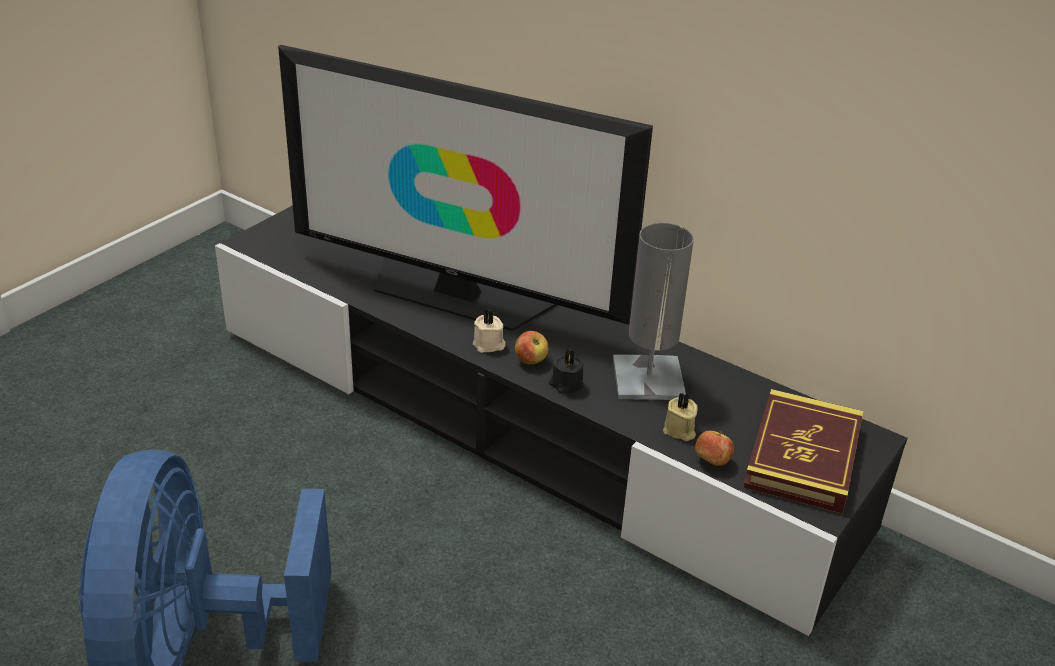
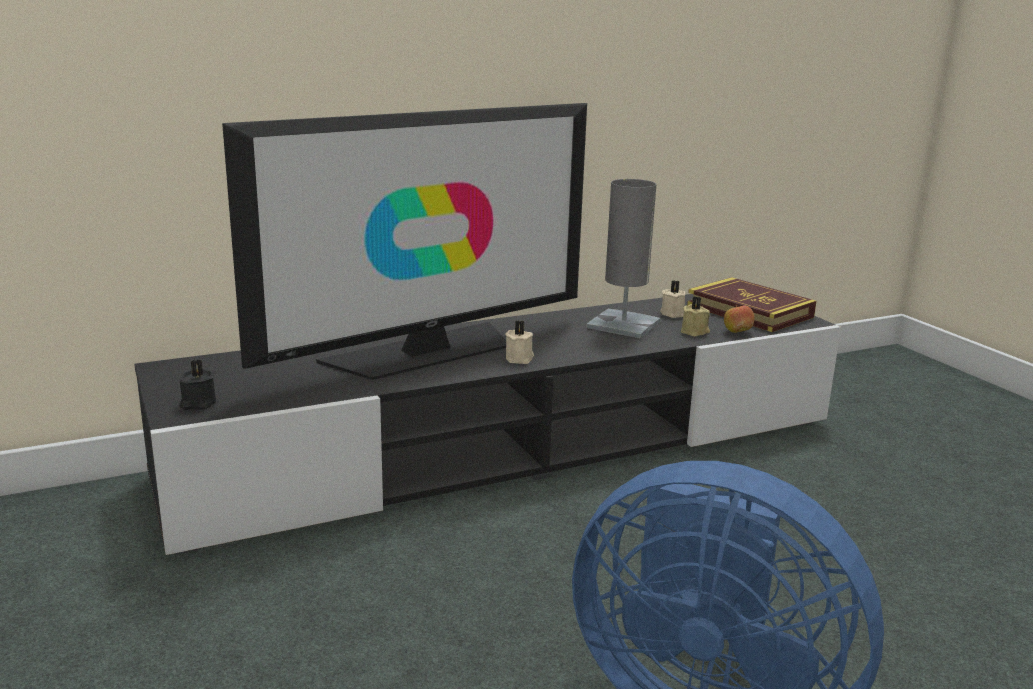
camera: 60 degrees left, 15 degrees down
apple [515,331,548,364] -> none
black candle [549,350,584,394] -> black candle moved to [179,360,216,410]
none -> beige candle [660,281,686,318]

